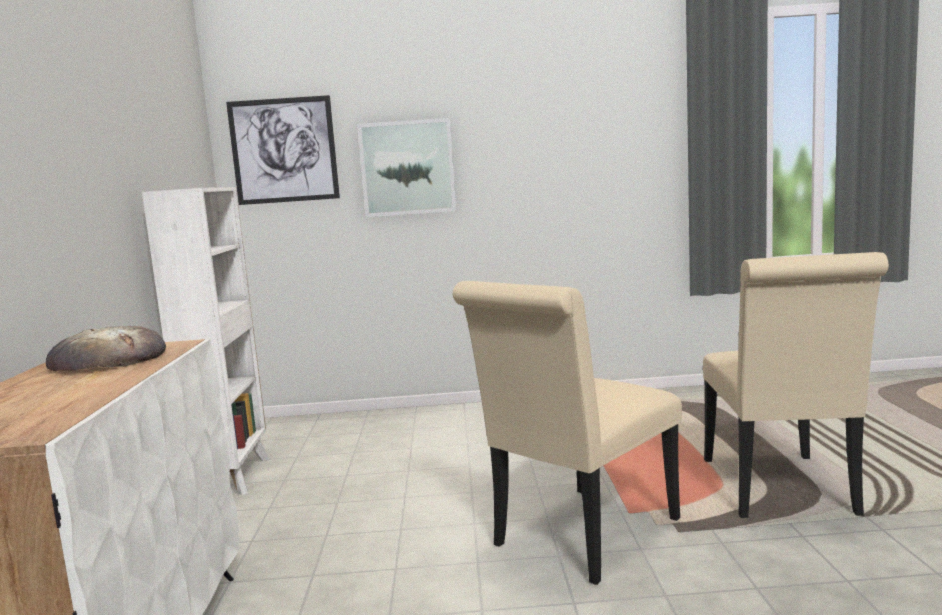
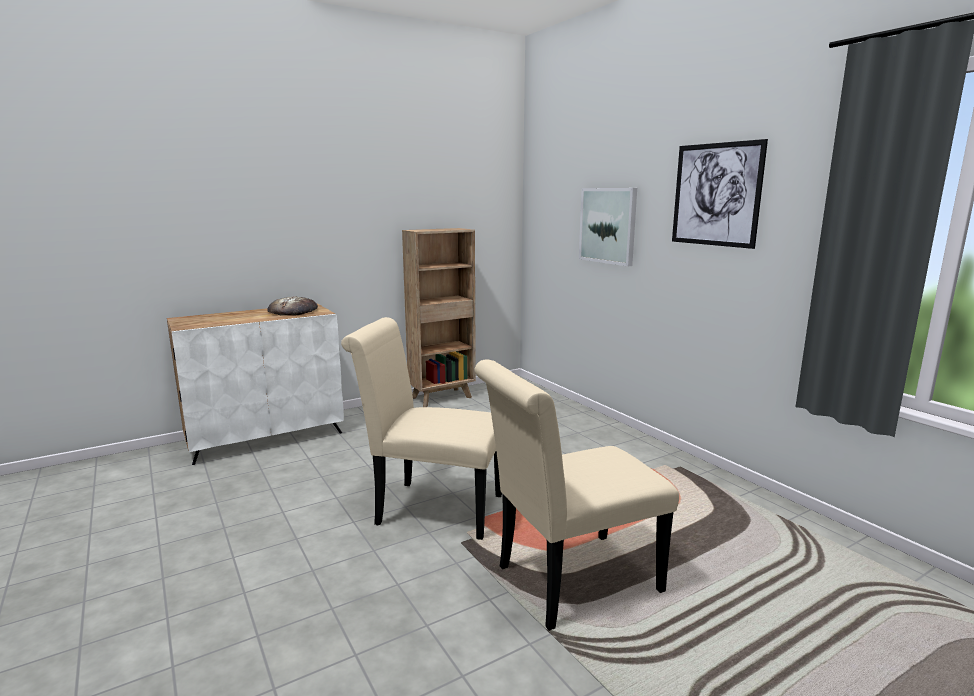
camera: 60 degrees right, 5 degrees up
white bookcase [142,187,269,495] -> brown bookcase [402,228,476,407]
picture [226,95,340,205] -> picture moved to [672,139,768,249]

